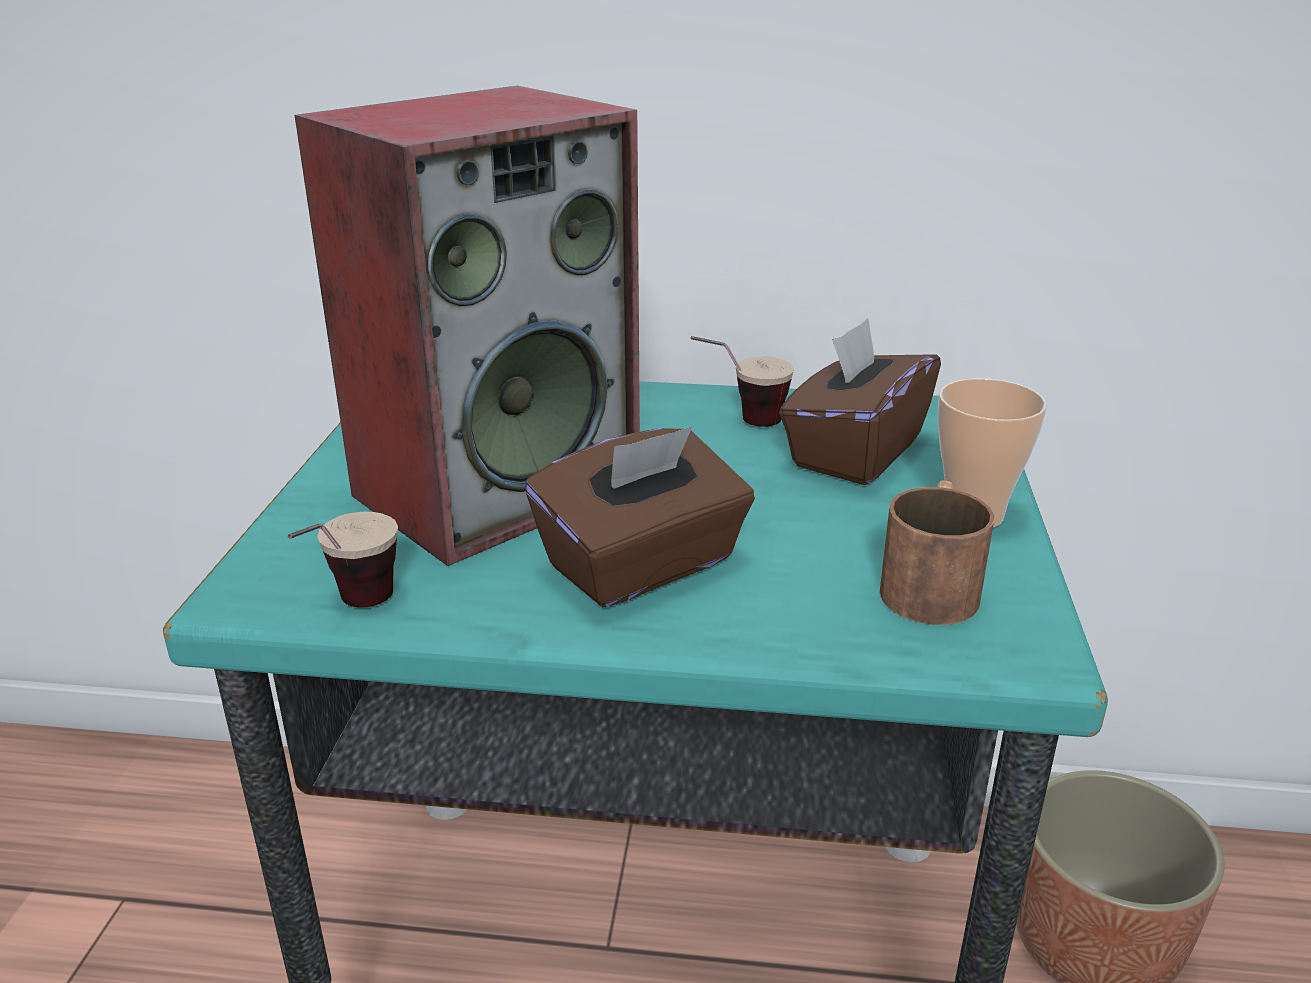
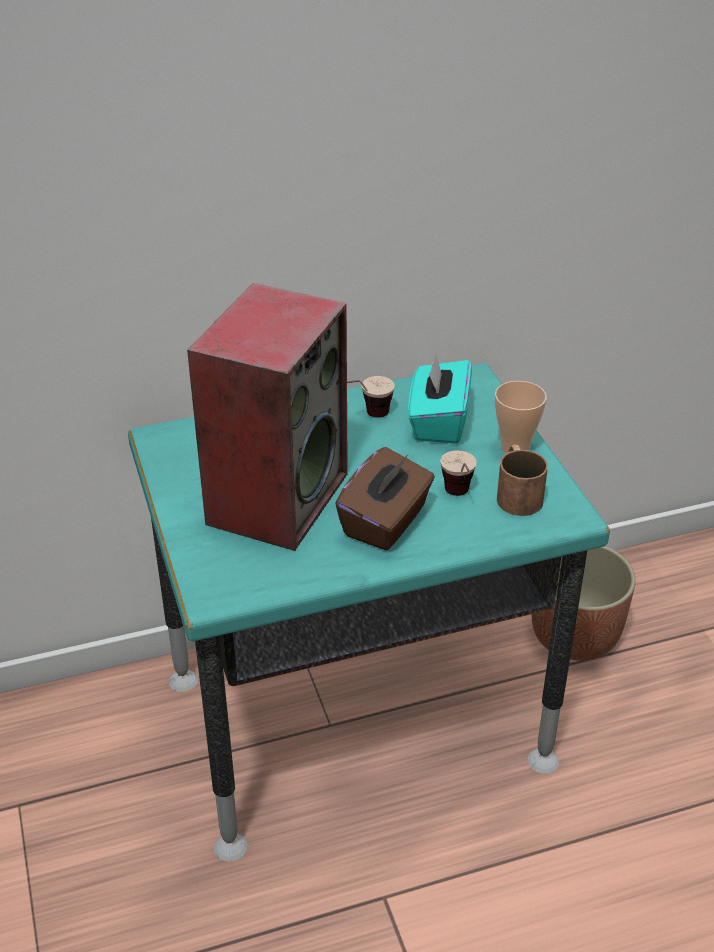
camera: 25 degrees left, 10 degrees up
cup [288,512,398,608] -> cup moved to [441,450,477,496]
brown tissue box [779,318,941,485] -> turquoise tissue box [408,352,472,444]

